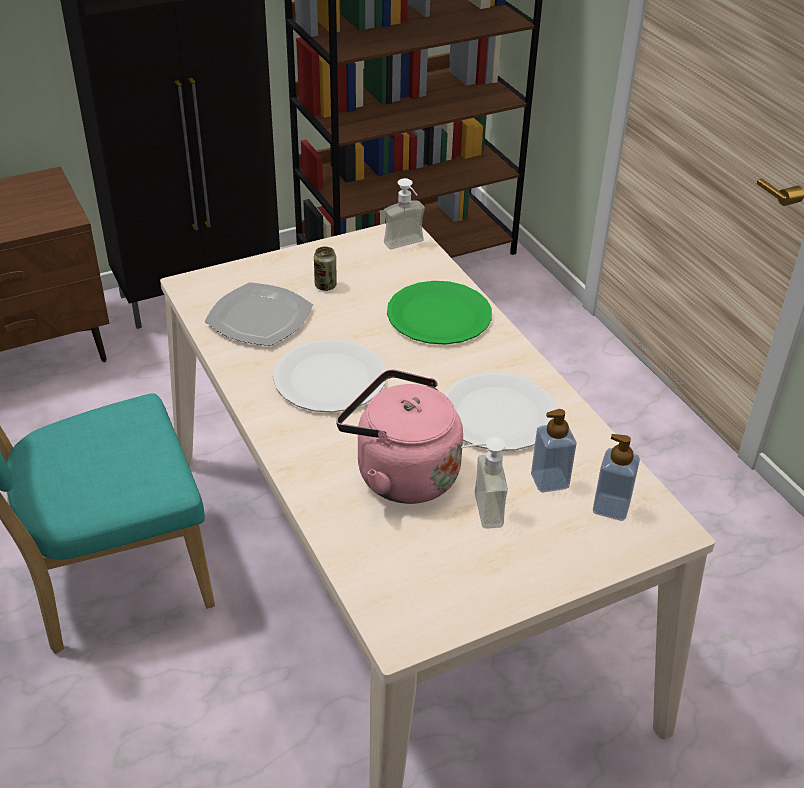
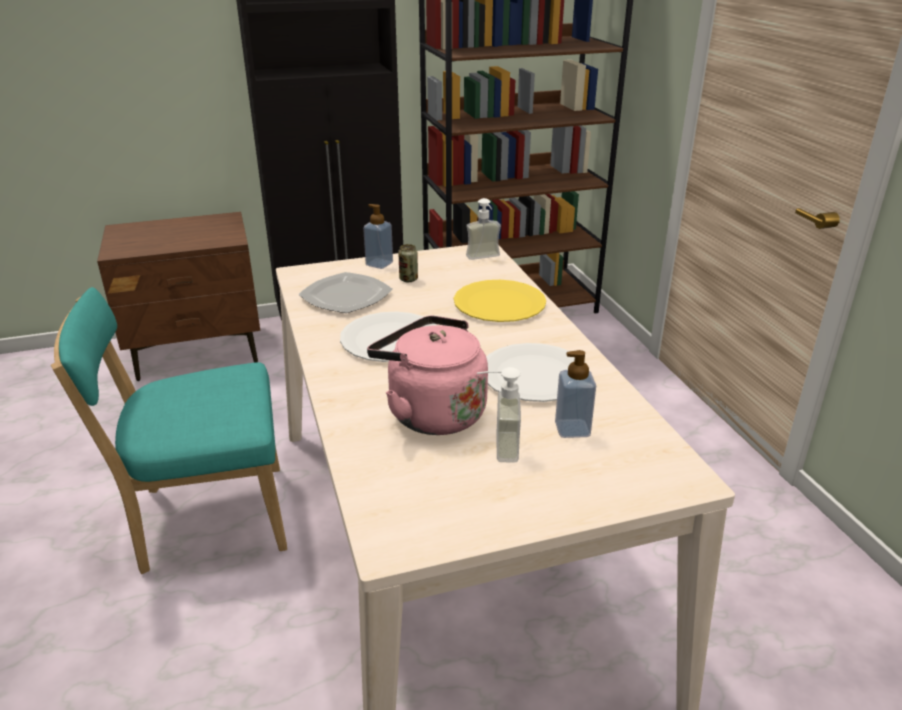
camera: 10 degrees right, 10 degrees down
green plate [387,281,492,345] -> yellow plate [454,280,546,322]
soap dispenser [593,434,640,521] -> soap dispenser moved to [363,204,393,269]

